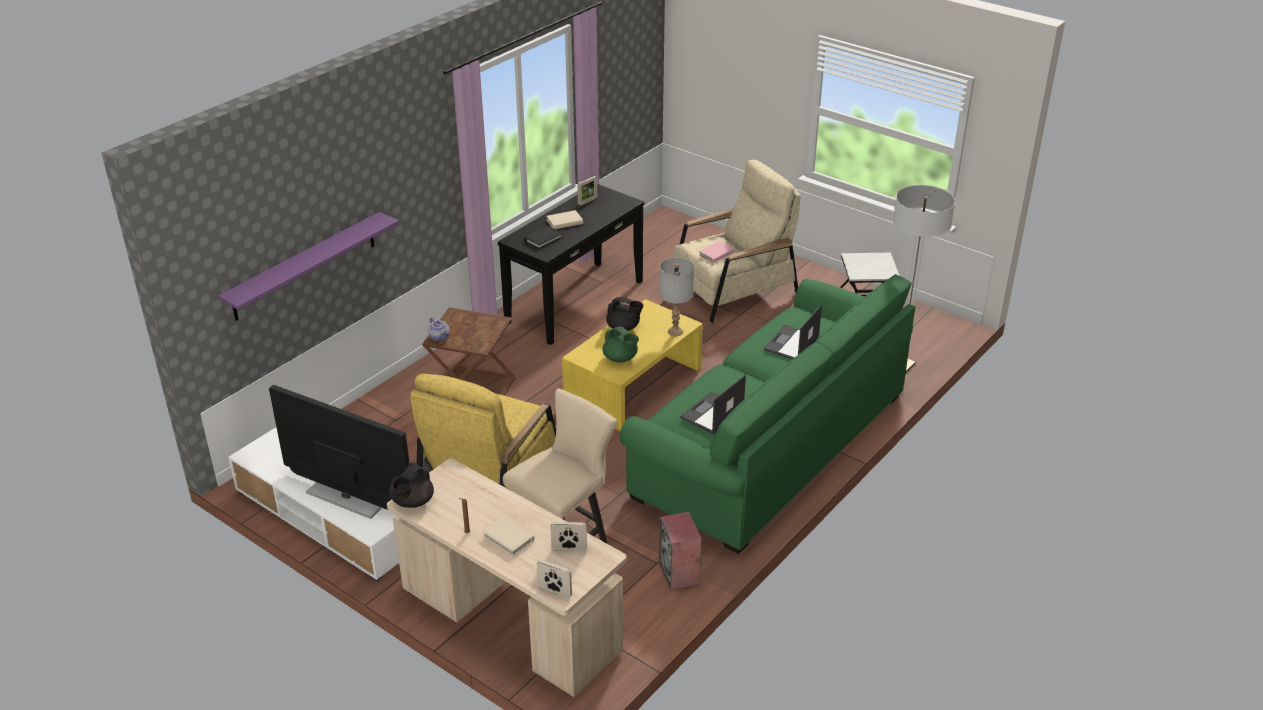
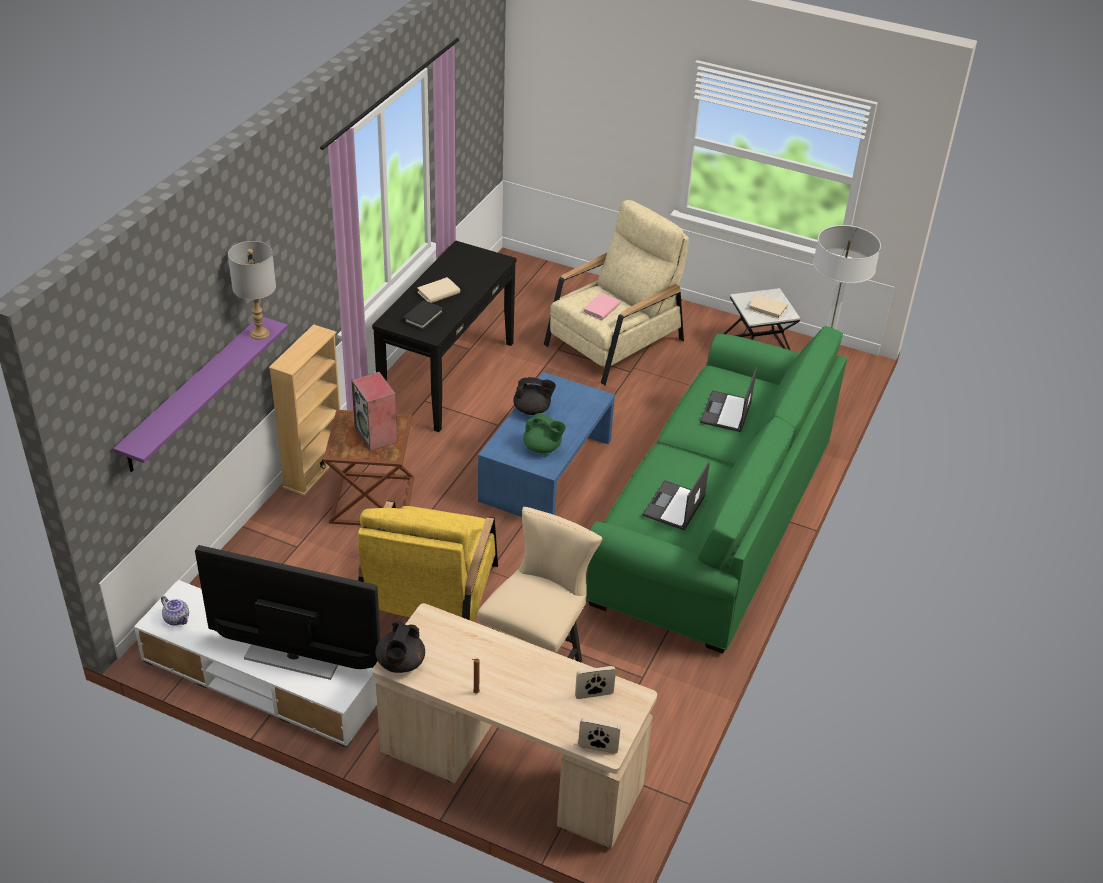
camera: 15 degrees left, 5 degrees up
teapot [428,317,450,341] -> teapot moved to [161,596,189,626]
beige book [482,517,535,556] -> beige book moved to [748,295,788,319]
yellow coffee table [562,299,703,431] -> blue coffee table [478,372,615,517]
picture frame [577,176,597,205] -> none
grey table lamp [659,258,694,336] -> grey table lamp moved to [228,241,276,340]
speaker [659,511,702,590] -> speaker moved to [351,372,398,451]
none -> beige bookcase [269,324,340,496]

